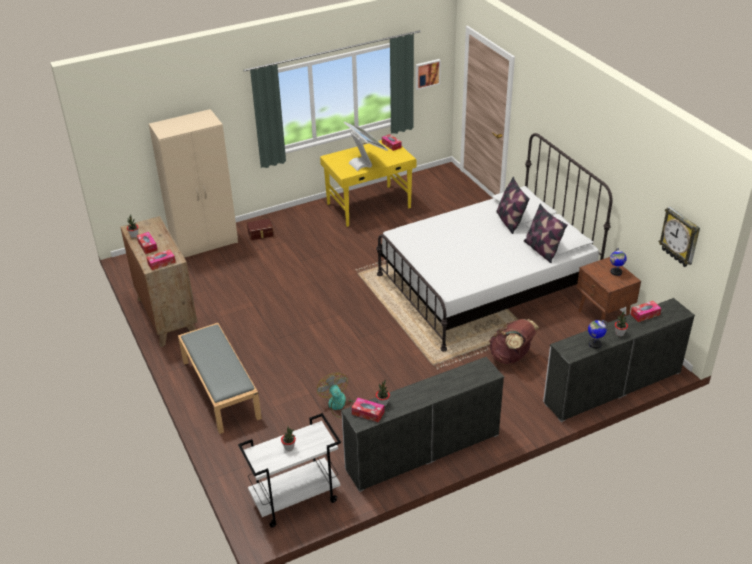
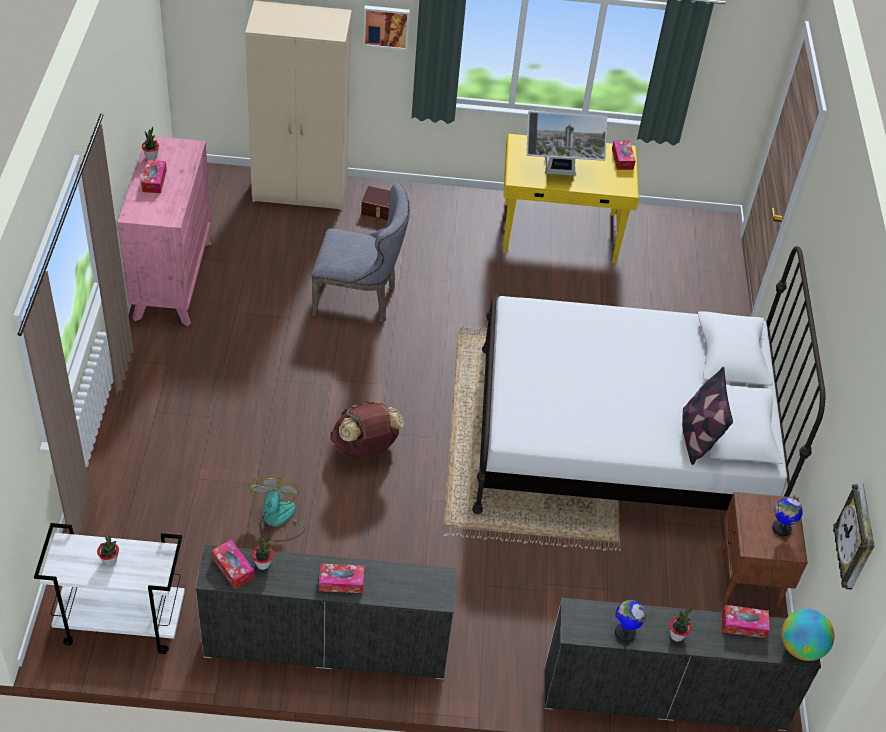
camera: 25 degrees right, 10 degrees up
brown dresser [120,216,197,347] -> pink dresser [118,136,211,326]
tissue box [146,250,176,270] -> tissue box moved to [319,563,364,593]
grey bench [178,323,262,434] -> none
monitor [344,122,388,171] -> monitor turned 90 degrees clockwise [526,111,607,176]
picture [416,59,441,90] -> picture moved to [363,5,410,50]
brown backpack [489,319,539,364] -> brown backpack moved to [330,400,404,458]
pillow [497,177,530,234] -> none
none -> grey chair [312,183,410,323]
none -> globe [781,609,834,661]

